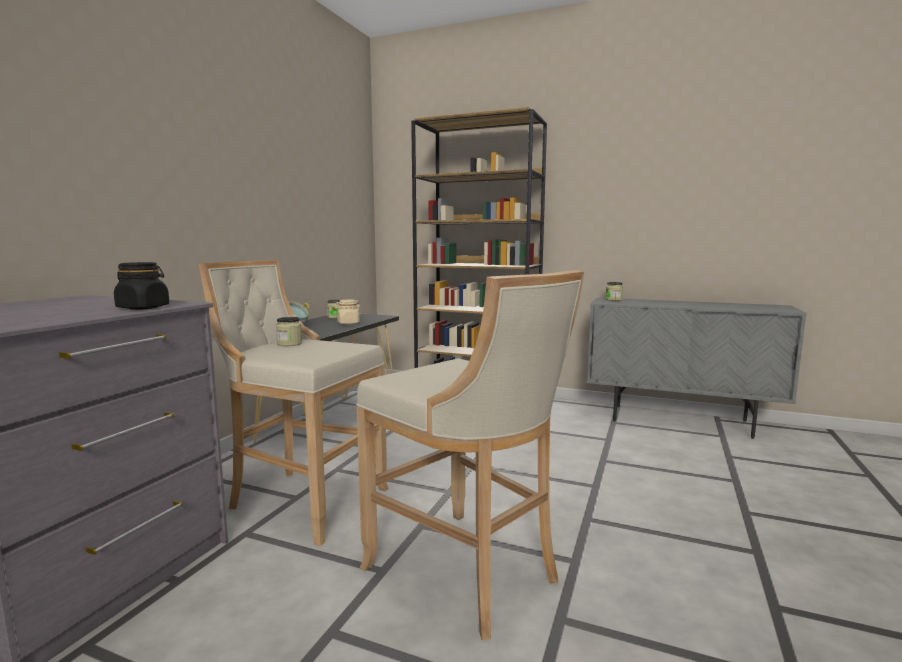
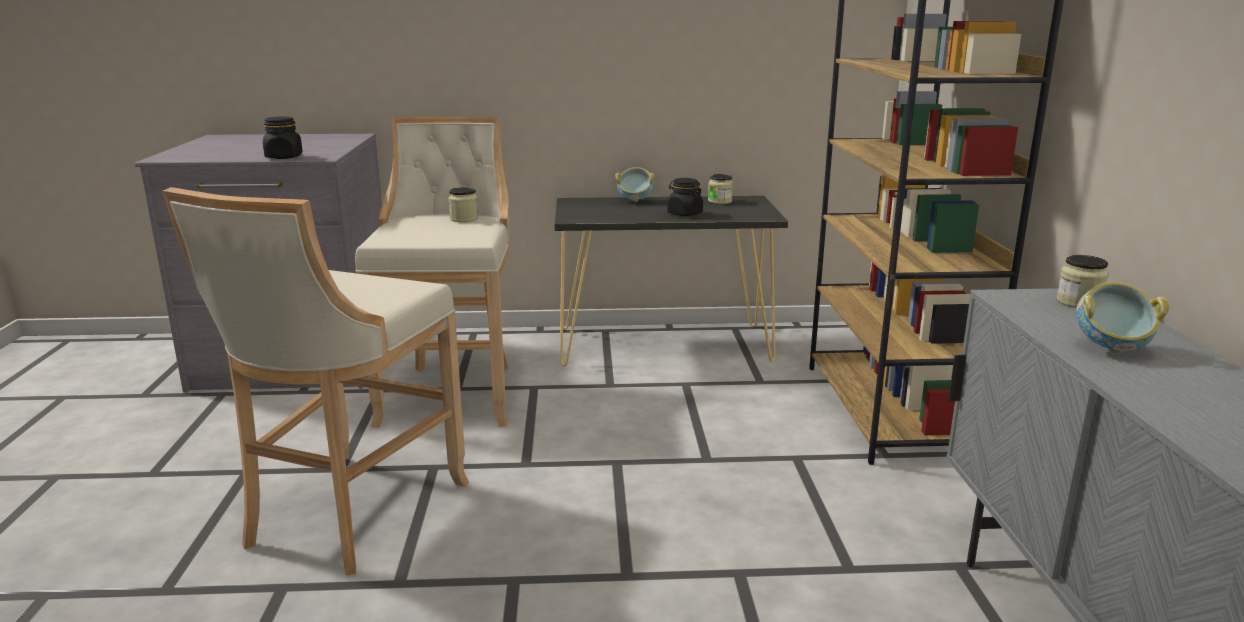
camera: 65 degrees right, 10 degrees up
beige jar [334,300,361,324] -> black jar [667,178,703,216]
none -> bowl [1076,282,1169,353]

